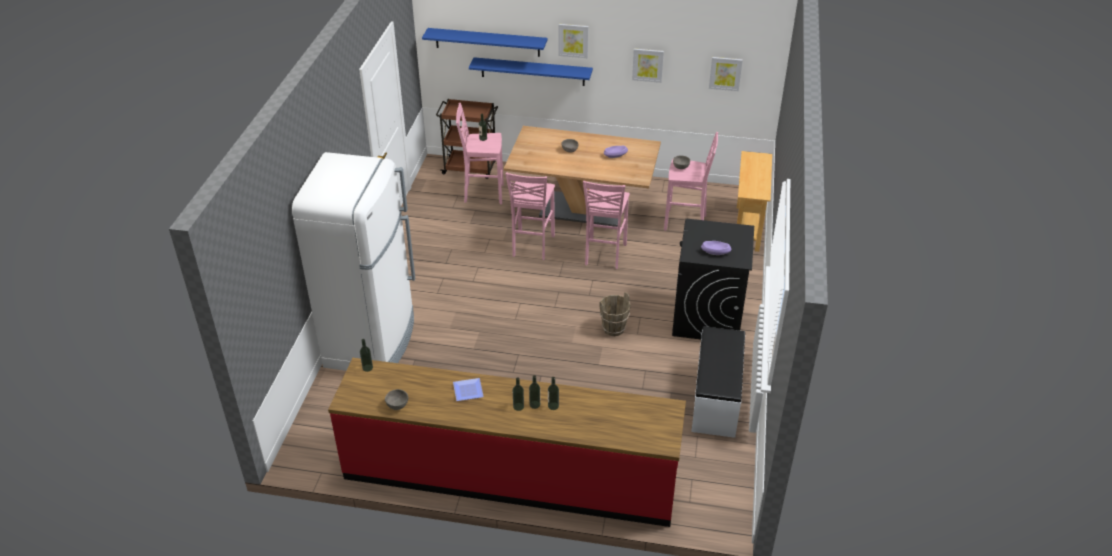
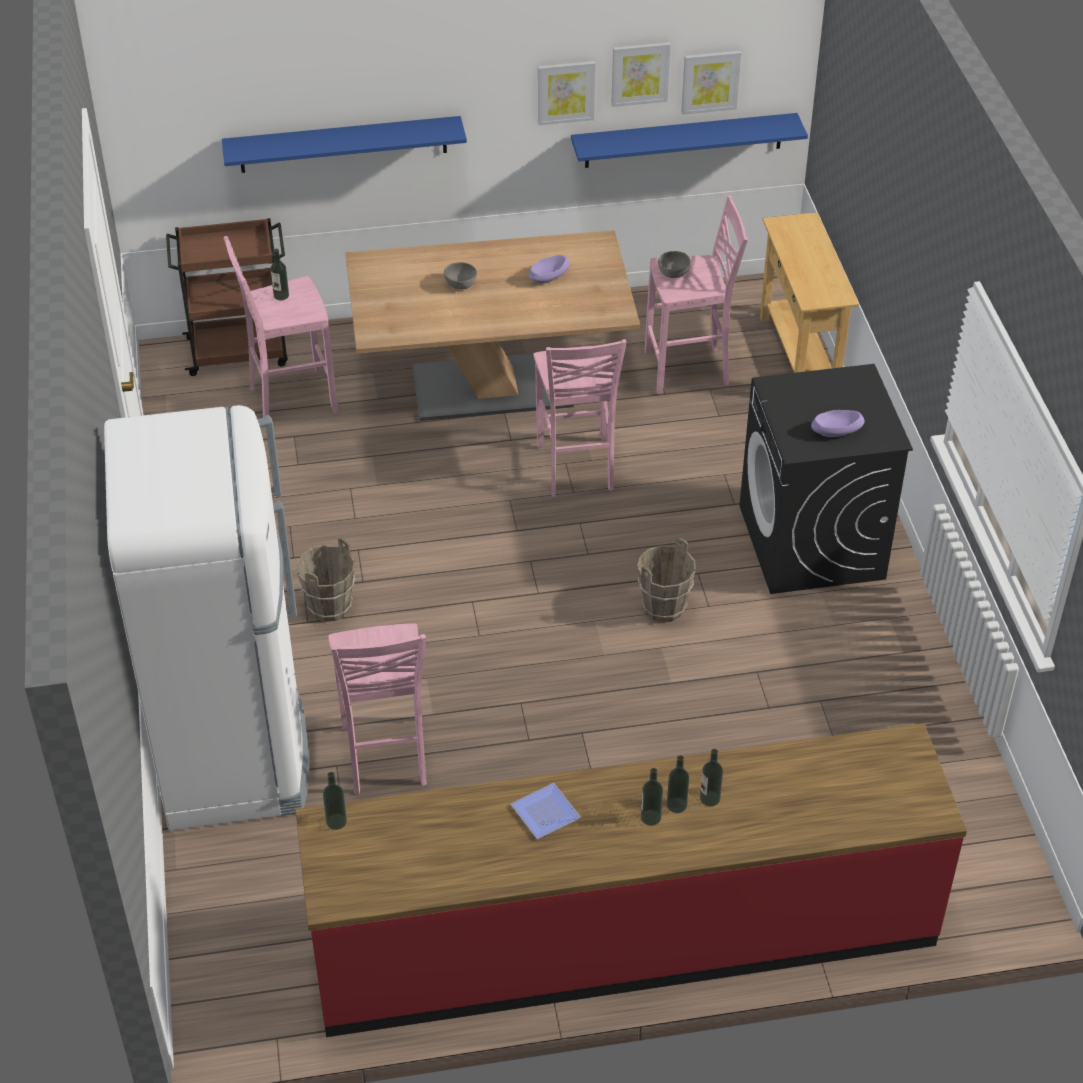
camera: 20 degrees left, 5 degrees up
grey bowl [385,389,408,410] -> none
blue shelf [422,28,547,57] -> blue shelf moved to [571,113,808,168]
pink stool [505,172,555,260] -> pink stool moved to [328,623,427,794]
picture [558,24,589,58] -> picture moved to [611,42,670,107]
white bench [691,326,745,438] -> none
none -> brown bucket [296,538,355,622]

